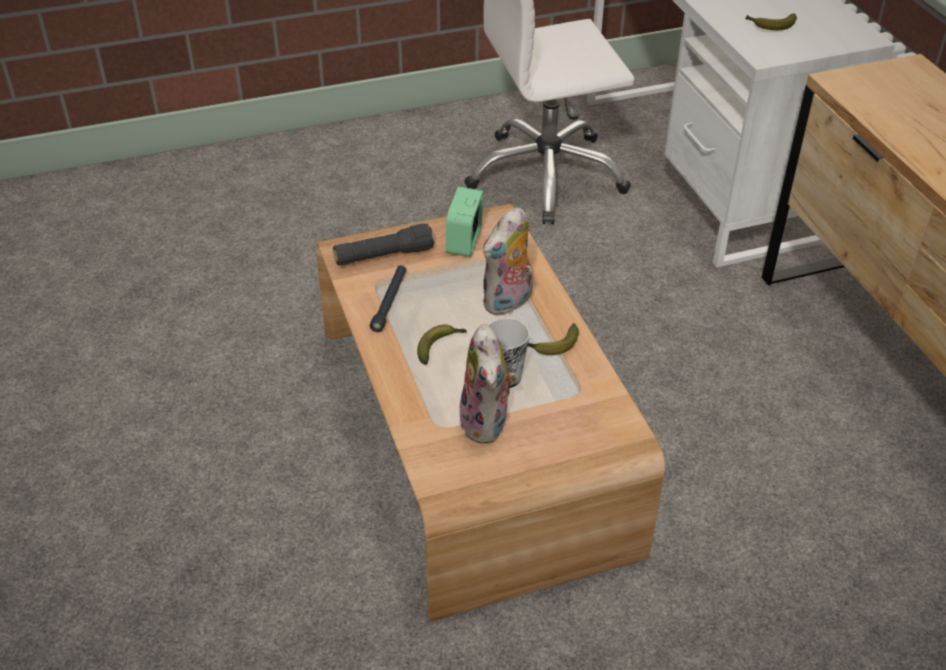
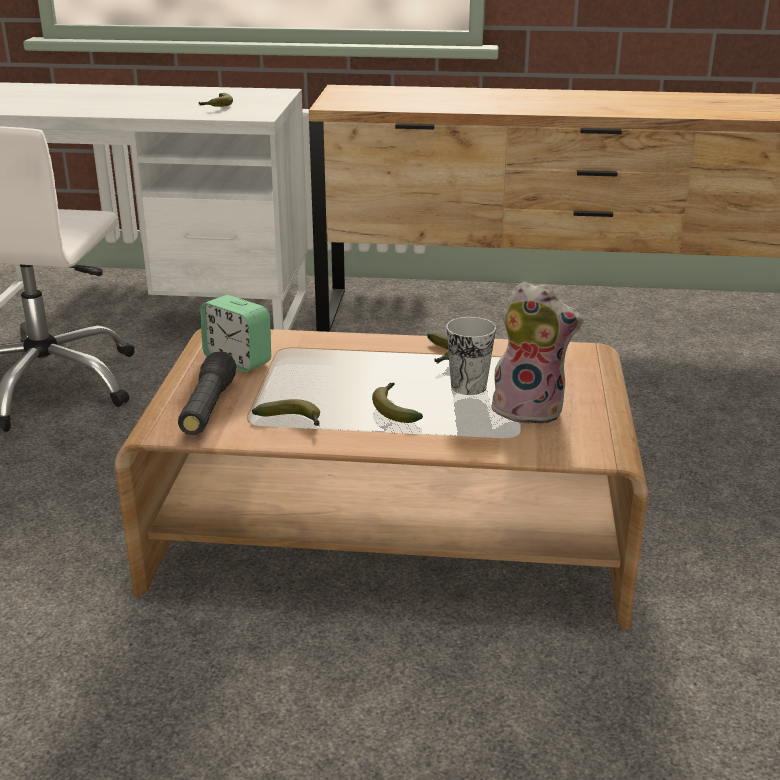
camera: 65 degrees left, 15 degrees down
black flashlight [370,265,406,332] -> banana [252,399,320,426]
plush toy [482,207,533,316] -> none

